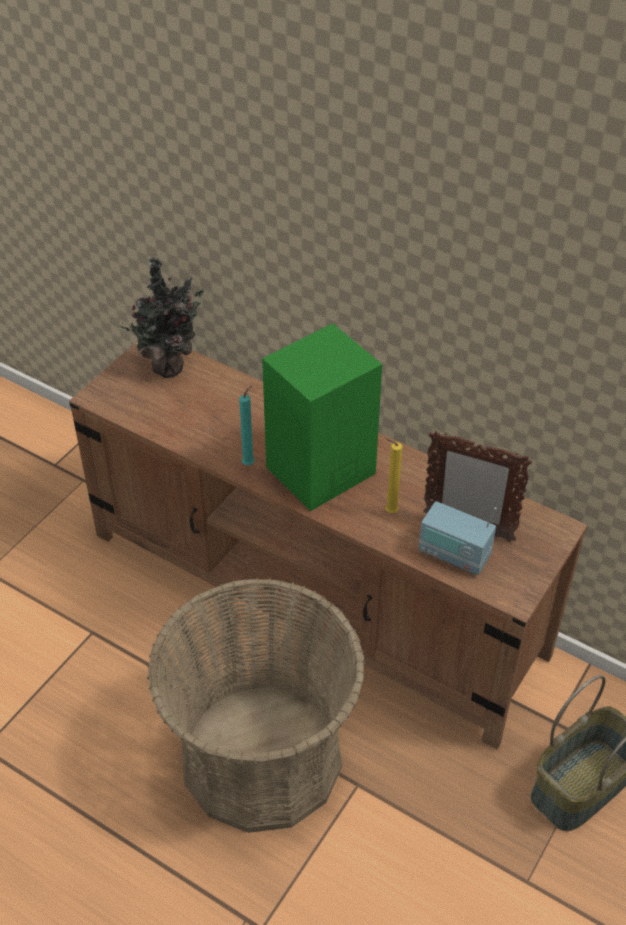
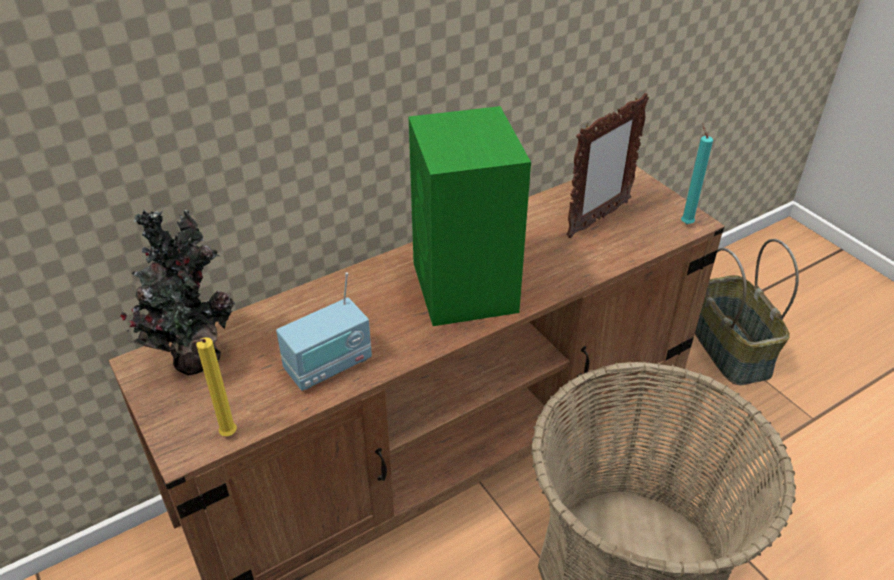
camera: 65 degrees left, 5 degrees down
turquoise candle [239,385,254,465] -> turquoise candle moved to [681,122,713,224]
yellow candle [385,439,403,513] -> yellow candle moved to [191,337,237,436]
radio [419,501,496,575] -> radio moved to [276,272,372,391]

